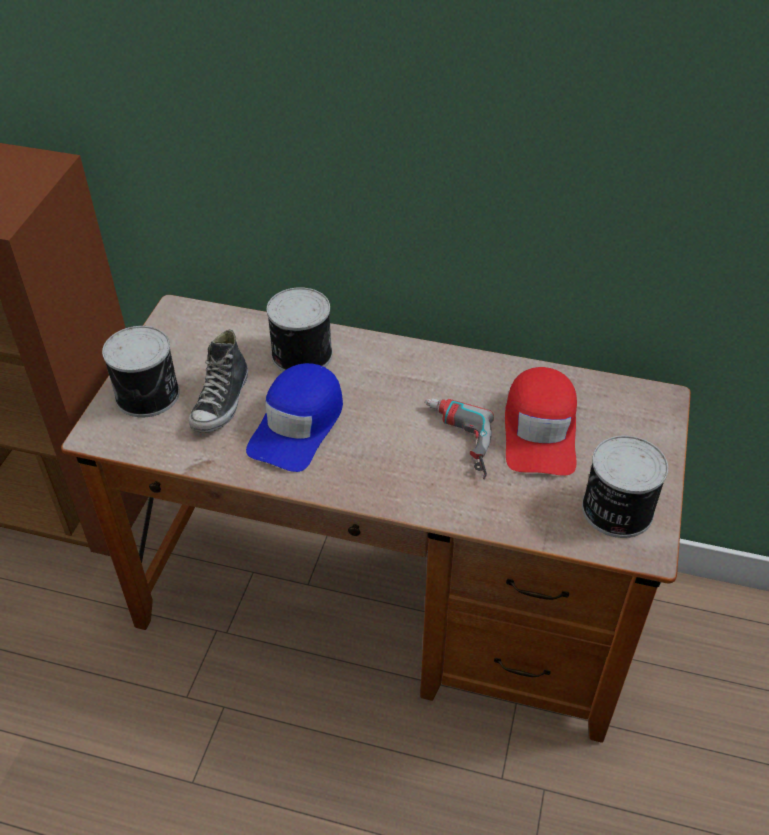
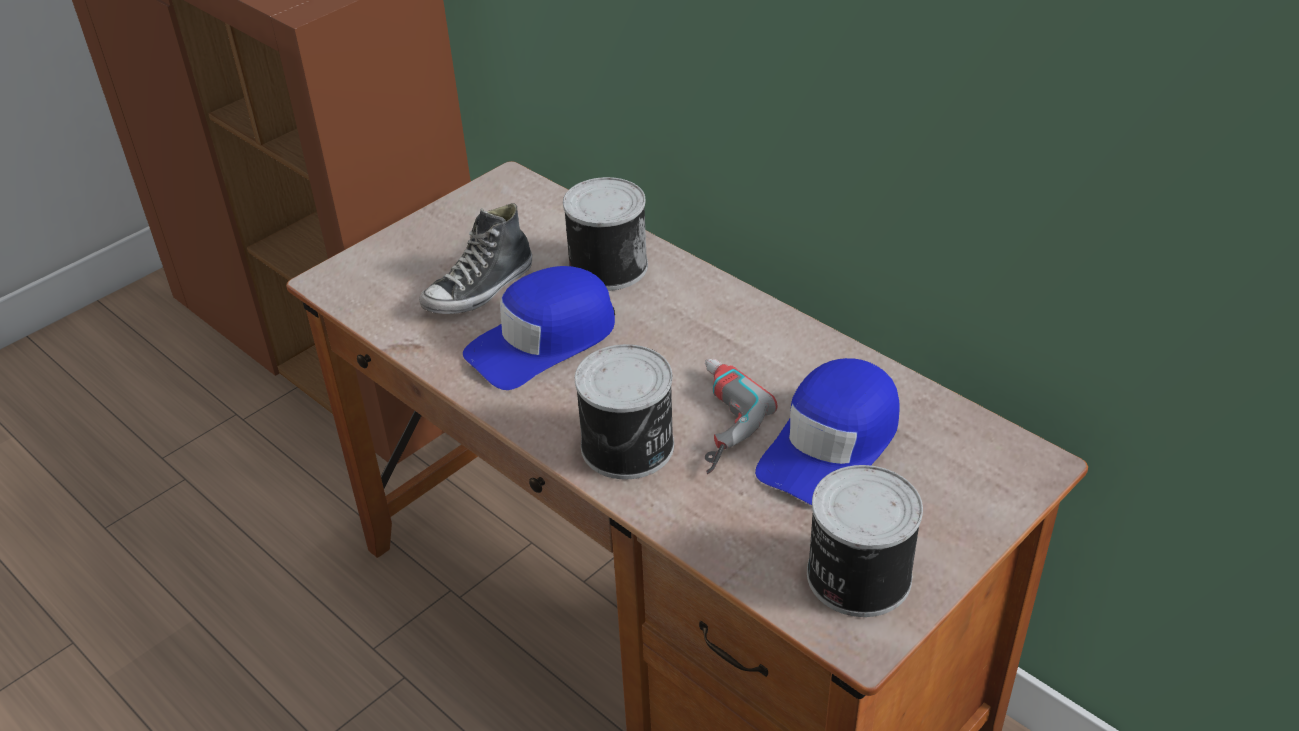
camera: 30 degrees right, 5 degrees down
can [102,326,180,418] -> can moved to [575,344,674,479]
red cap [505,367,577,475] -> blue cap [755,358,900,505]

